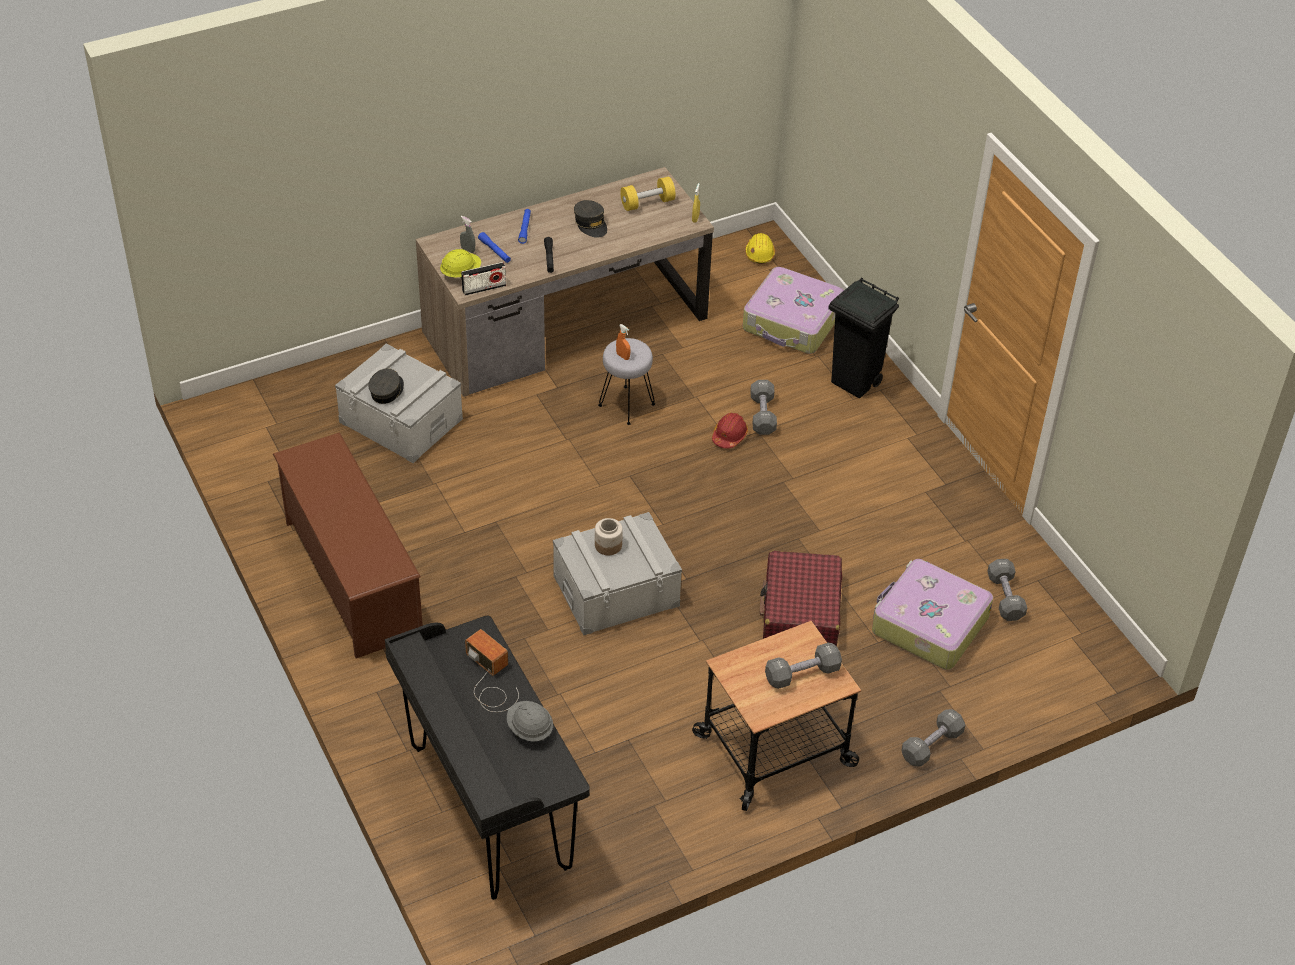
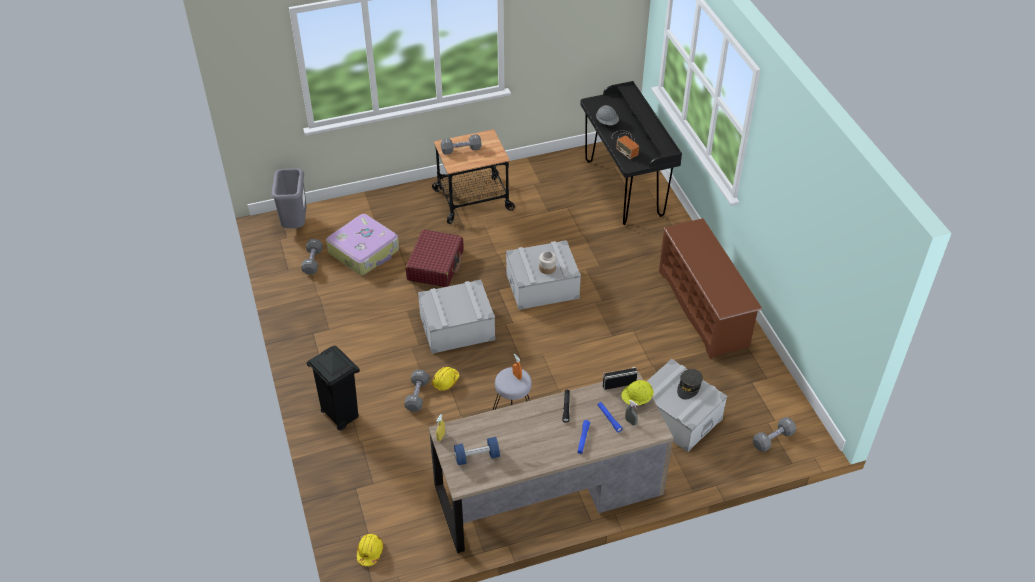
camera: 170 degrees left, 0 degrees up
grey cap [574,200,607,238] -> none
yellow dumbbell [620,176,676,211] -> blue dumbbell [454,437,500,465]
red hard hat [712,413,748,448] -> yellow hard hat [432,367,459,391]
suitcase [743,267,844,354] -> none
grey dumbbell [901,709,965,766] -> grey dumbbell moved to [753,417,796,452]
none -> grey trash can [271,169,307,228]
none -> grey storage box [418,280,495,354]

